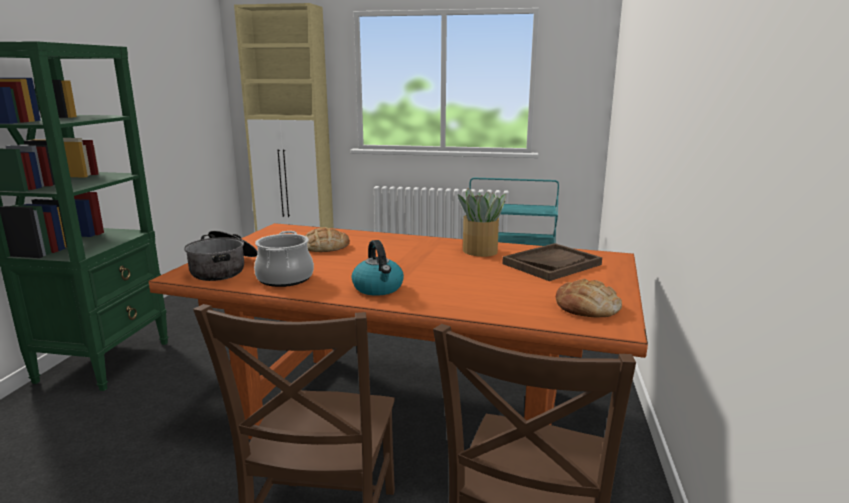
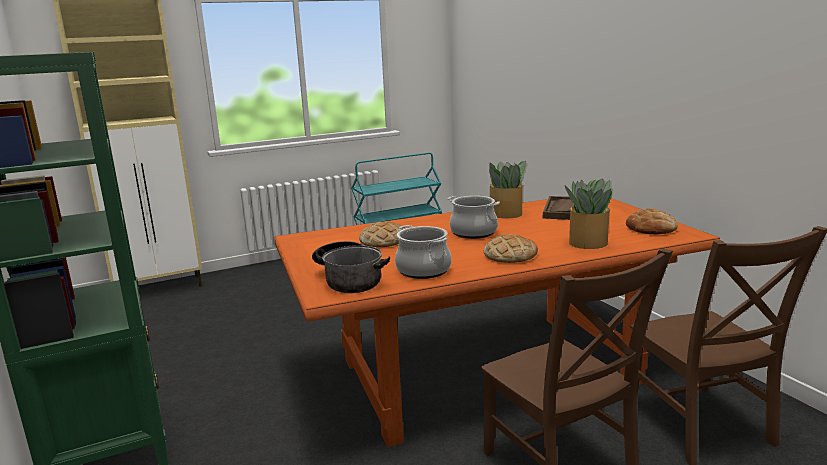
camera: 35 degrees left, 0 degrees up
kettle [351,240,404,296] -> bread [484,234,538,263]
none -> cooking pot [448,196,500,239]
none -> potted plant [565,178,613,249]

